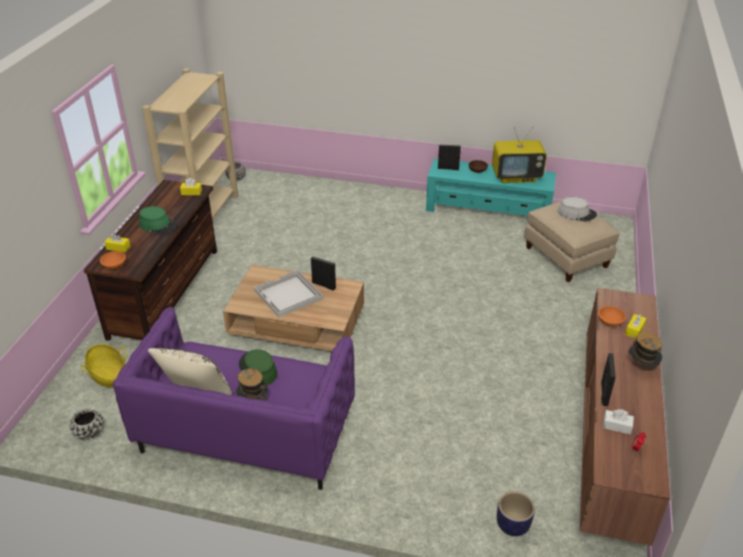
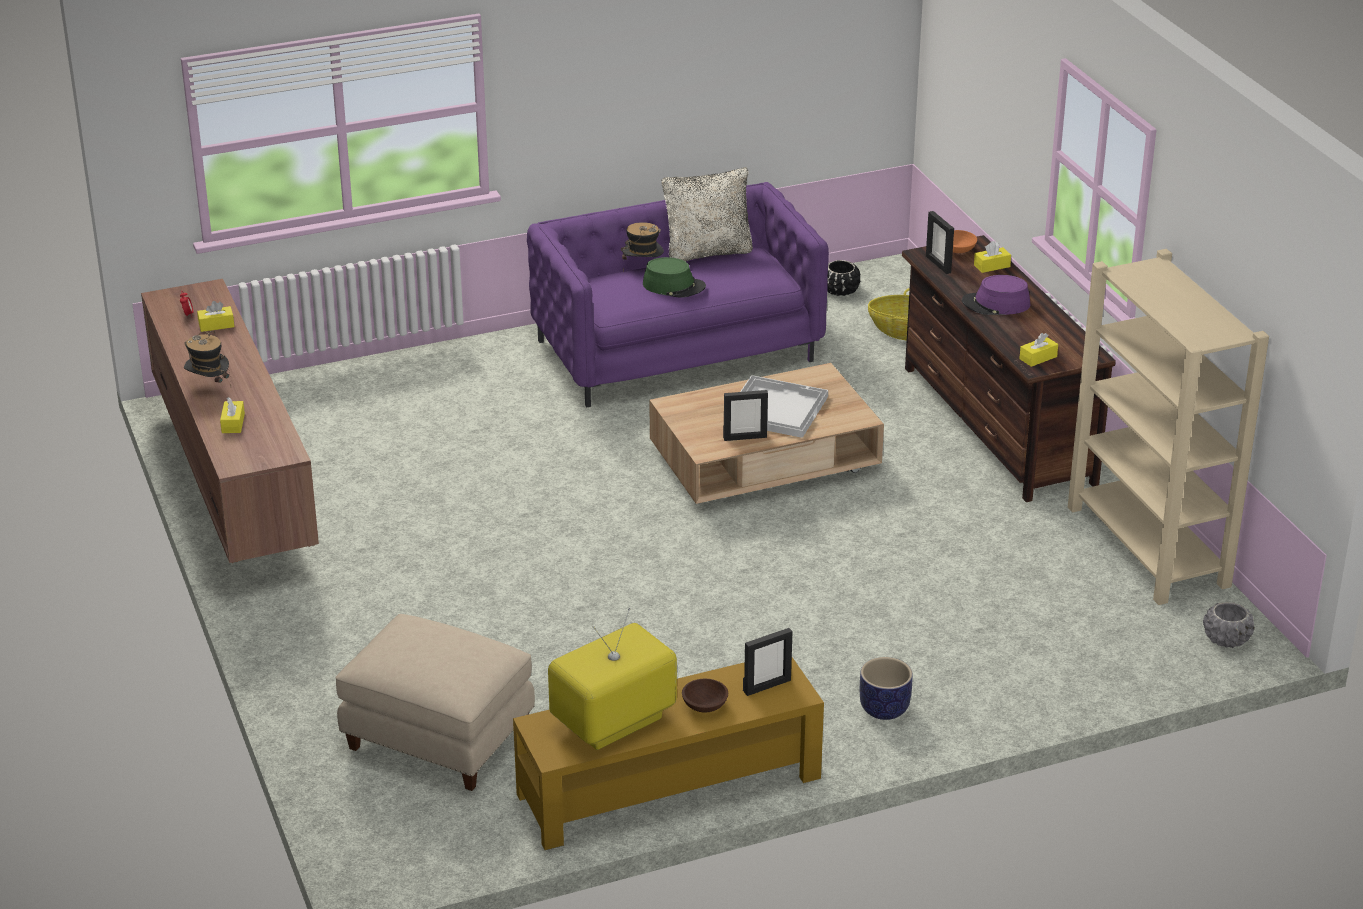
camera: 145 degrees right, 5 degrees down
green hat [139,206,176,235] -> purple hat [962,275,1030,315]
turquoise tv stand [426,158,556,216] -> yellow tv stand [513,657,824,850]
planter [497,491,535,536] -> planter moved to [860,657,913,720]
grey hat [558,197,597,221] -> none
orange bowl [598,306,626,326] -> none
picture frame [601,353,616,406] -> picture frame moved to [926,211,954,274]
white tissue box [603,409,634,435] -> yellow tissue box [197,301,234,332]

